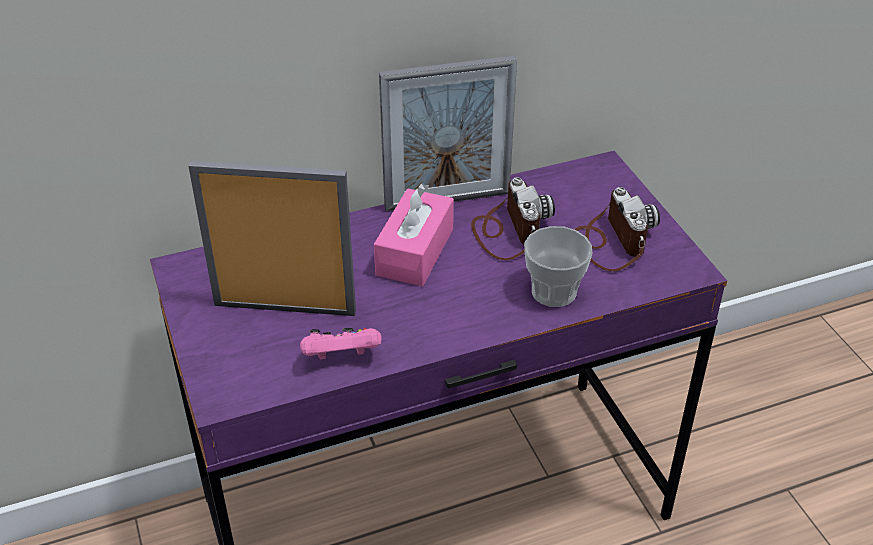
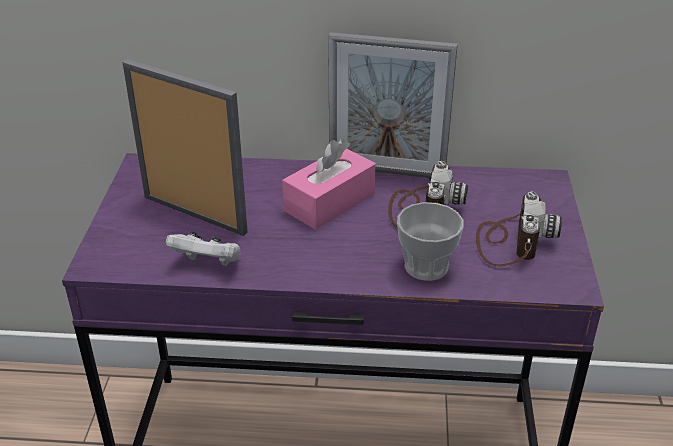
camera: 25 degrees right, 5 degrees down
pink game controller [300,328,382,360] -> white game controller [166,231,240,266]

